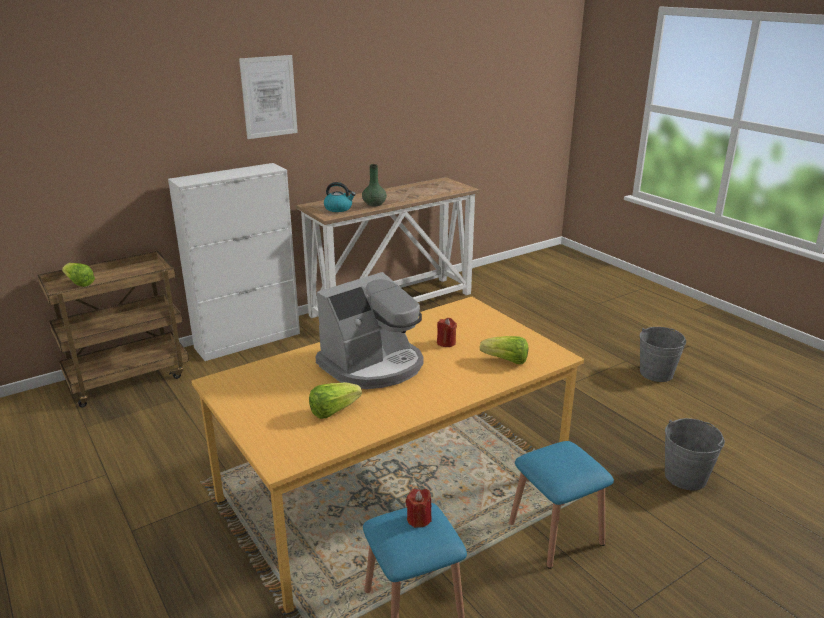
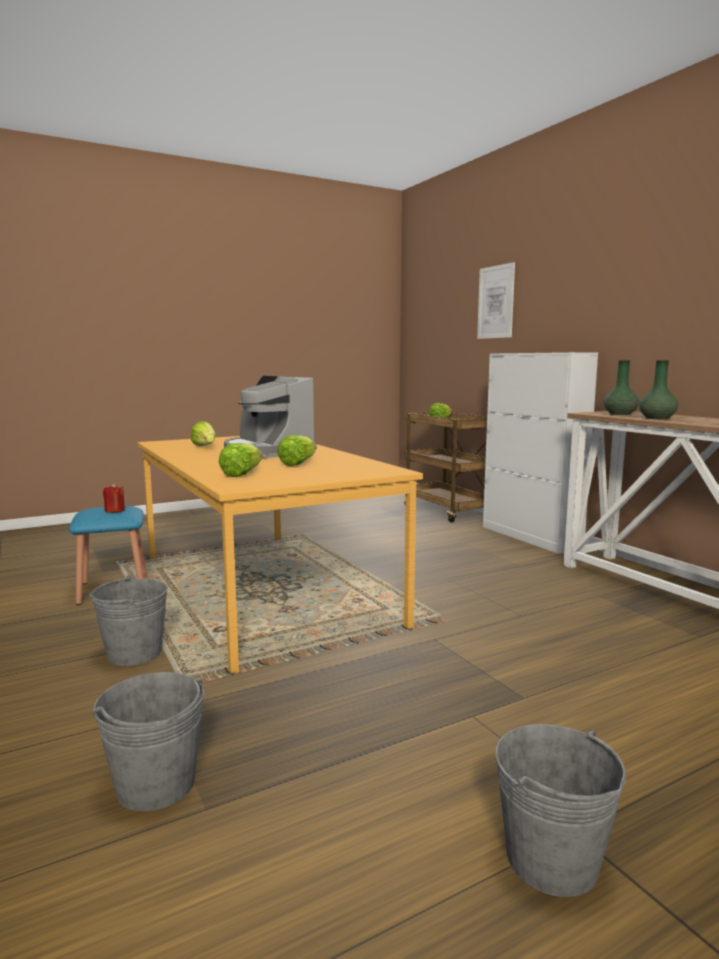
camera: 95 degrees right, 15 degrees down
picture [239,55,298,139] -> picture moved to [477,262,515,339]
kettle [324,182,356,212] -> green vase [603,360,639,415]
red candle [437,318,457,347] -> lettuce [277,435,316,466]
blue stool [509,441,614,569] -> grey bucket [89,576,168,666]

